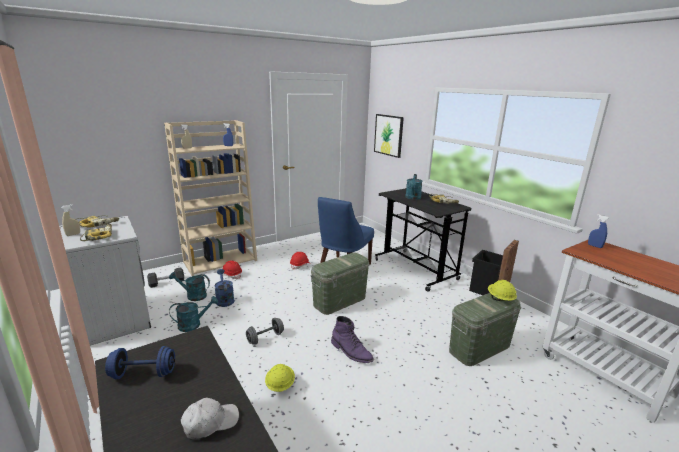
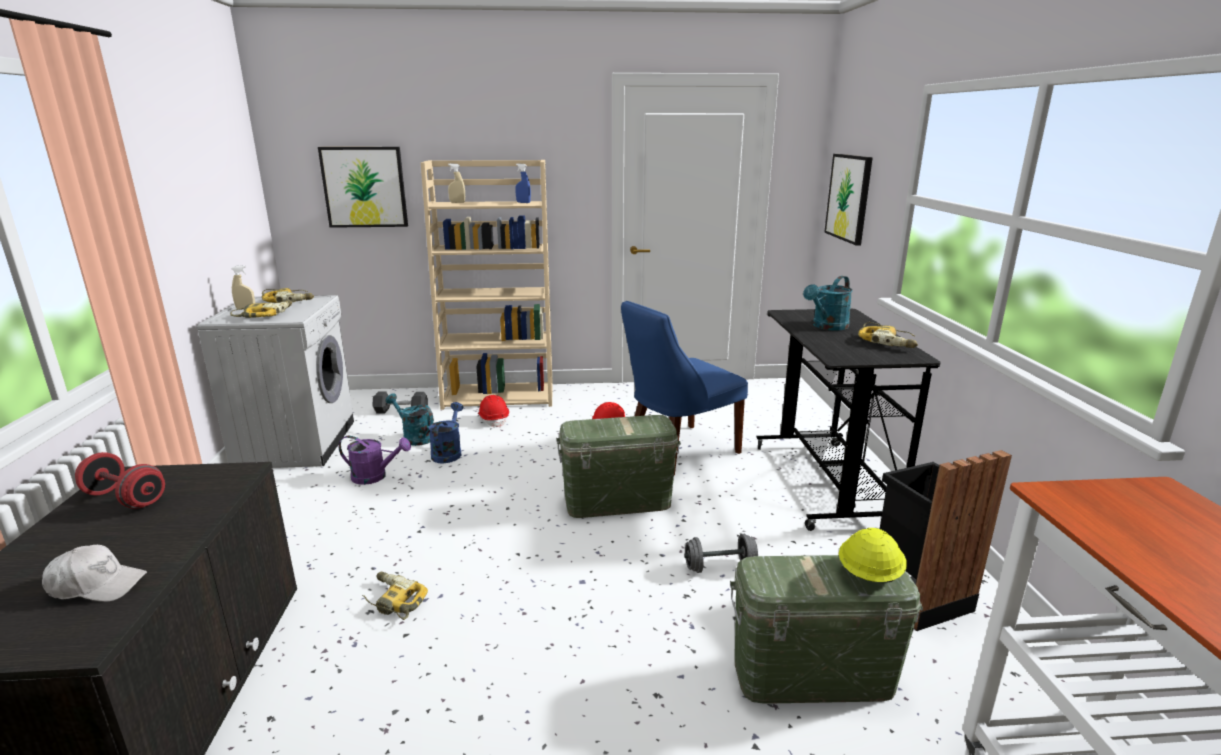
camera: 30 degrees right, 0 degrees up
blue dumbbell [105,346,175,379] -> red dumbbell [75,452,165,509]
turquoise watering can [169,296,218,332] -> purple watering can [339,436,411,485]
grey dumbbell [246,318,284,345] -> grey dumbbell moved to [684,534,758,573]
yellow hard hat [265,364,295,392] -> power drill [362,572,428,620]
purple boot [331,316,374,363] -> none
blue spray bottle [588,214,609,248] -> none
none -> picture [318,147,408,228]

